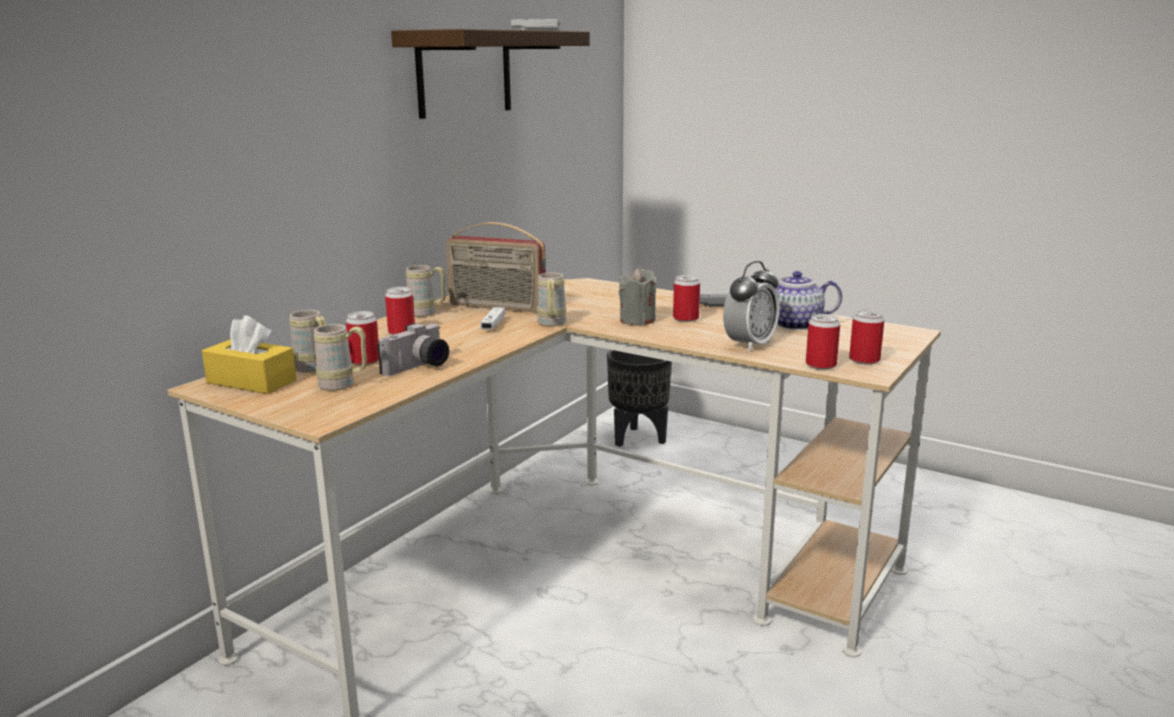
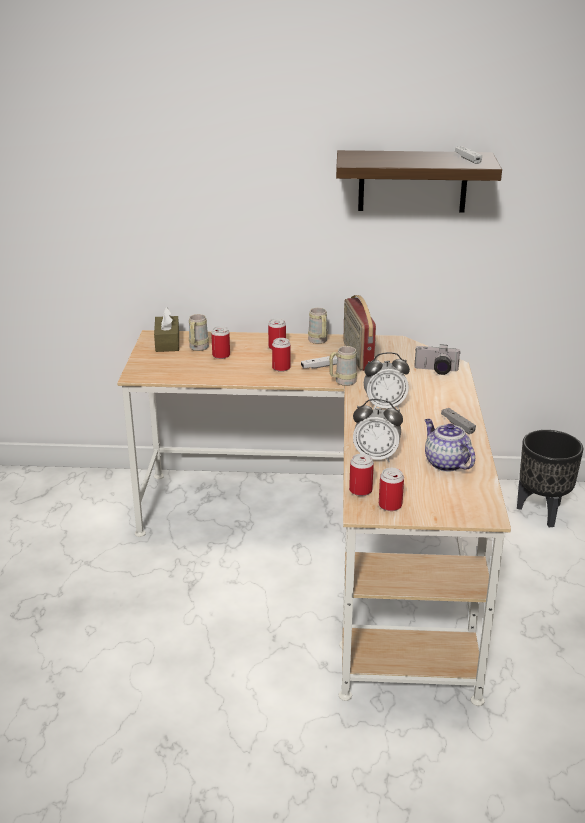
camera: 60 degrees right, 10 degrees up
yellow tissue box [202,315,297,394] -> brown tissue box [154,307,179,352]
beige mug [314,324,367,391] -> none
camera [377,323,449,376] -> camera moved to [414,344,461,375]
grey candle [619,268,656,325] -> alarm clock [364,352,410,409]
can [673,275,700,322] -> can moved to [272,338,291,372]

